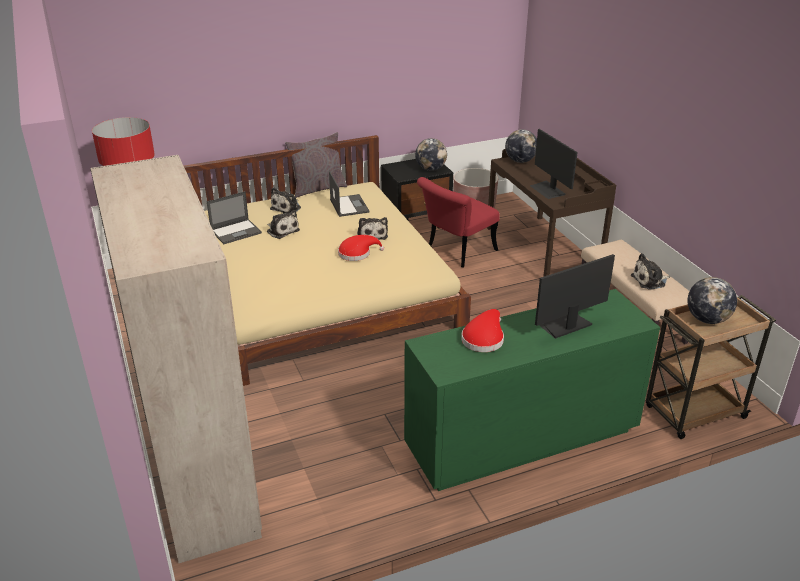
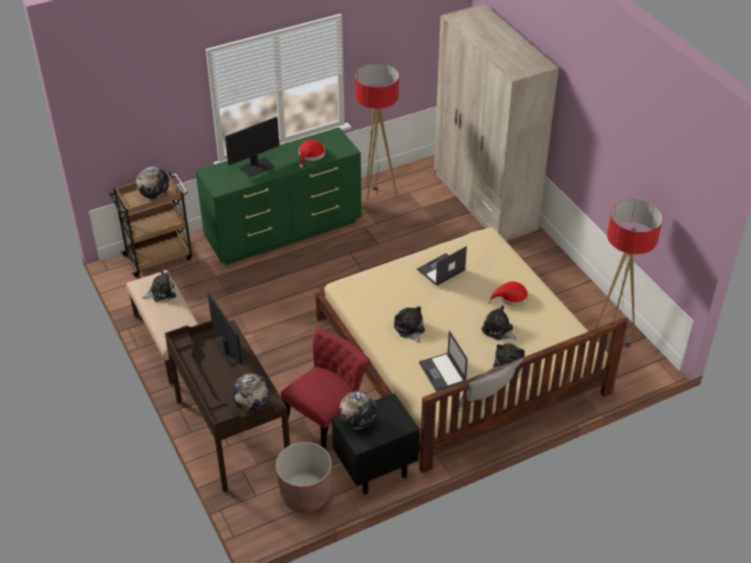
camera: 175 degrees right, 10 degrees up
laptop [207,191,262,244] -> laptop moved to [417,246,467,286]
red hat [338,235,384,261] -> red hat moved to [487,281,528,306]
none -> floor lamp [355,63,399,209]

